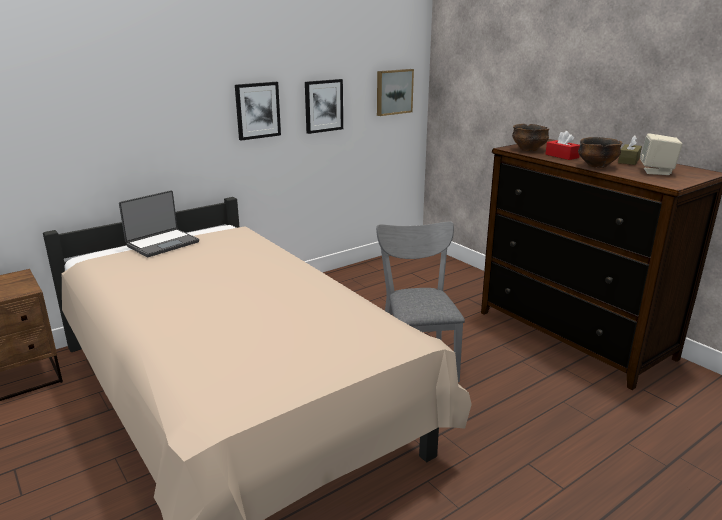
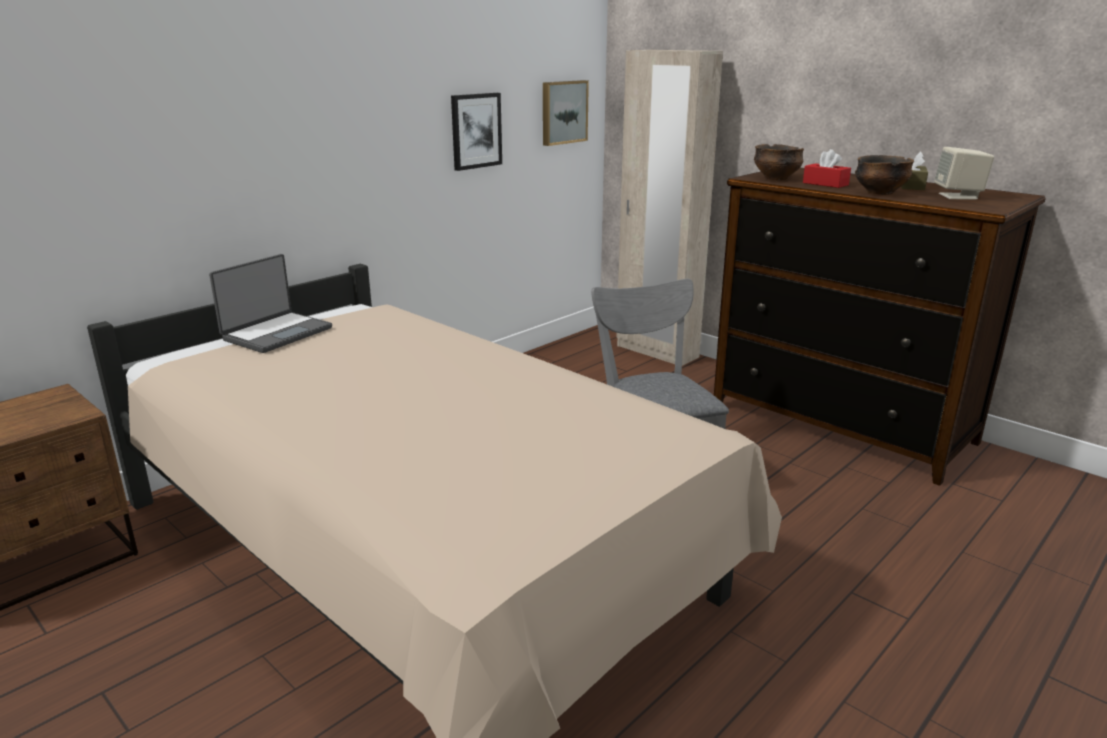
camera: 10 degrees left, 0 degrees up
picture [235,82,281,141] -> none
none -> beige wardrobe [616,50,723,366]

